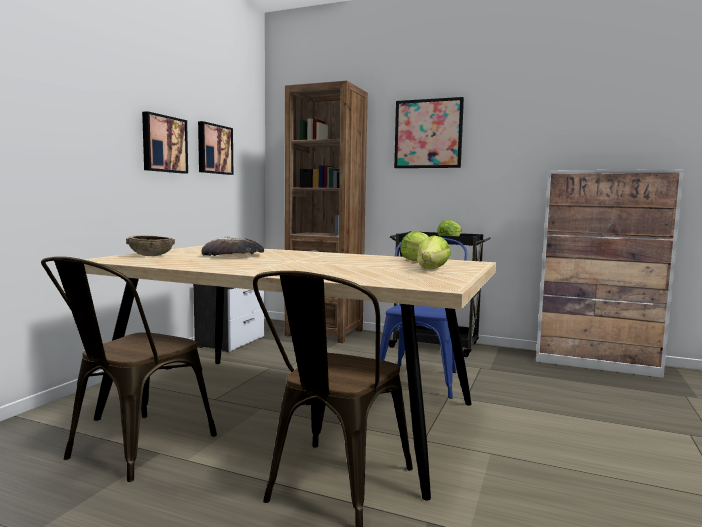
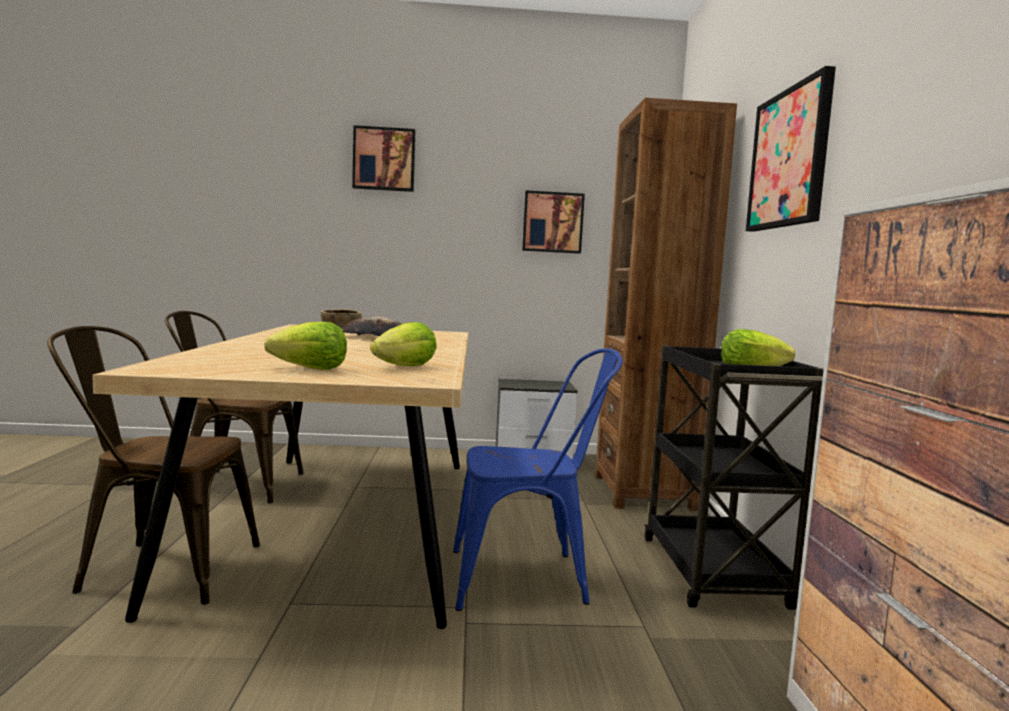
camera: 65 degrees right, 0 degrees up
picture [142,111,188,174] -> picture moved to [352,125,415,192]

